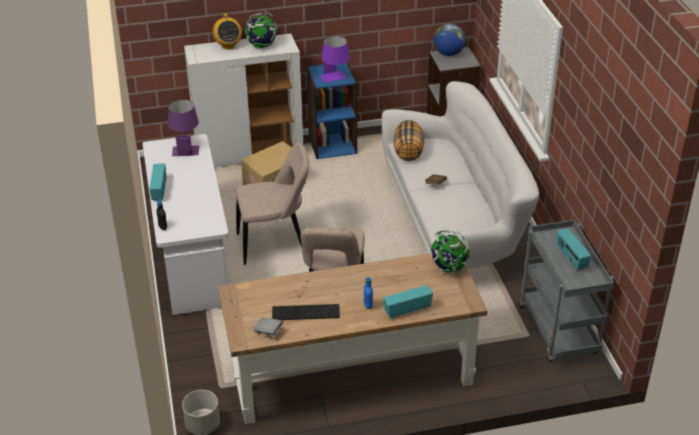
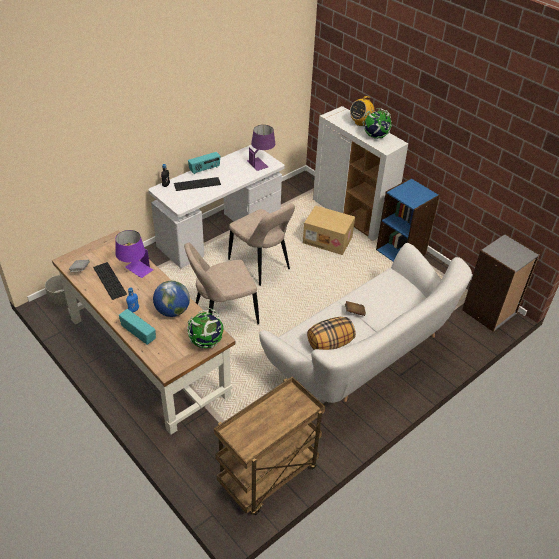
camera: 60 degrees right, 5 degrees up
purple table lamp [319,36,350,83] -> purple table lamp moved to [115,230,153,278]
pillow [394,120,424,161] -> pillow moved to [307,317,356,350]
globe [433,24,466,56] -> globe moved to [153,281,190,317]
grey cart [519,220,614,362] -> brown cart [214,376,325,515]
radio [556,228,591,270] -> none
none -> keyboard [174,177,221,191]

